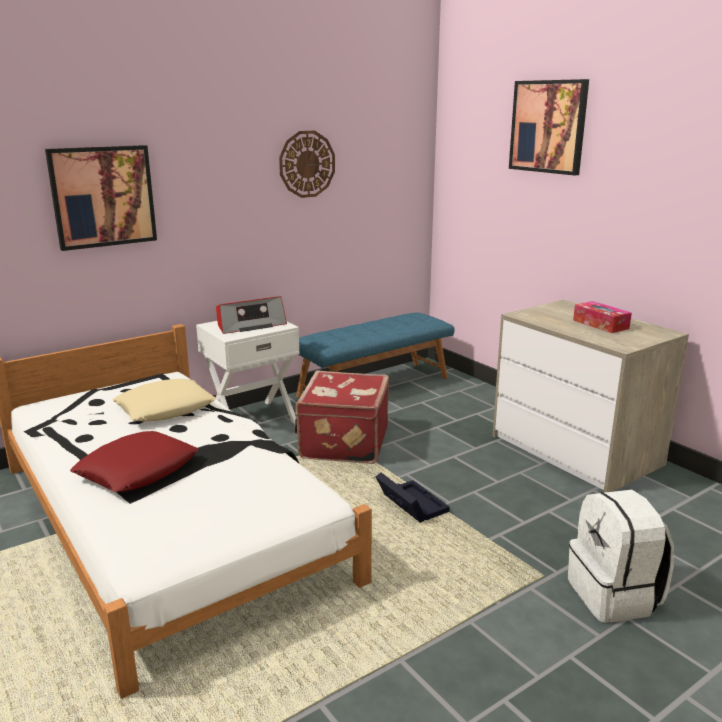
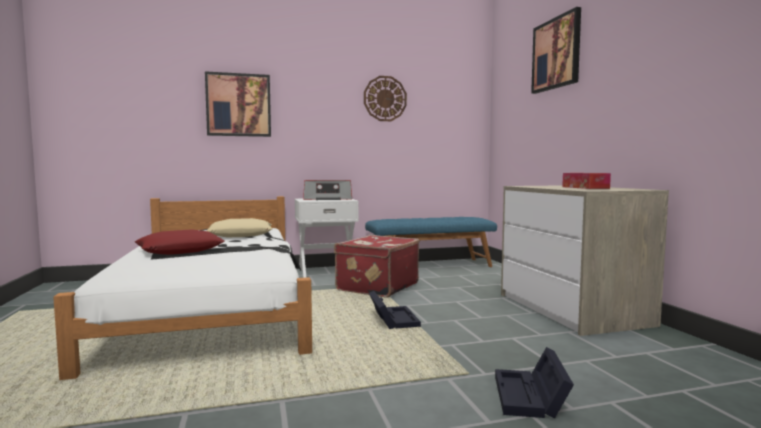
camera: 20 degrees right, 15 degrees down
white backpack [568,490,674,623] -> black storage box [495,347,574,418]

